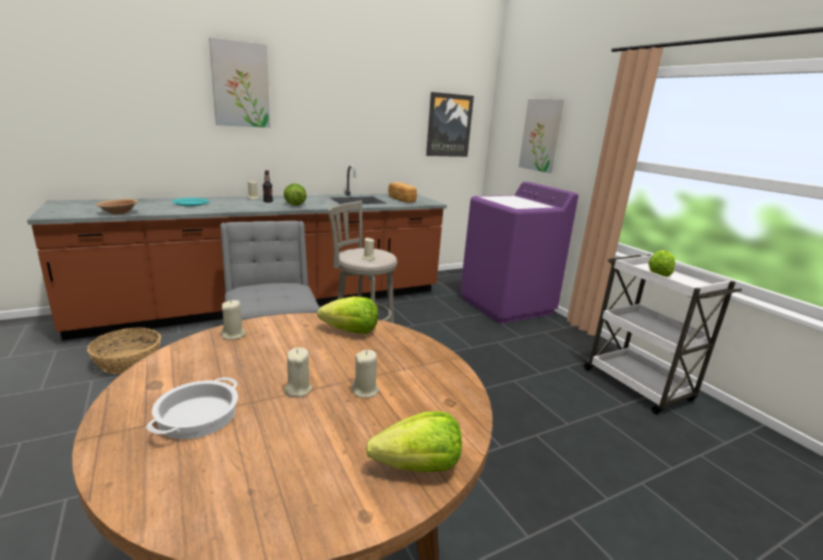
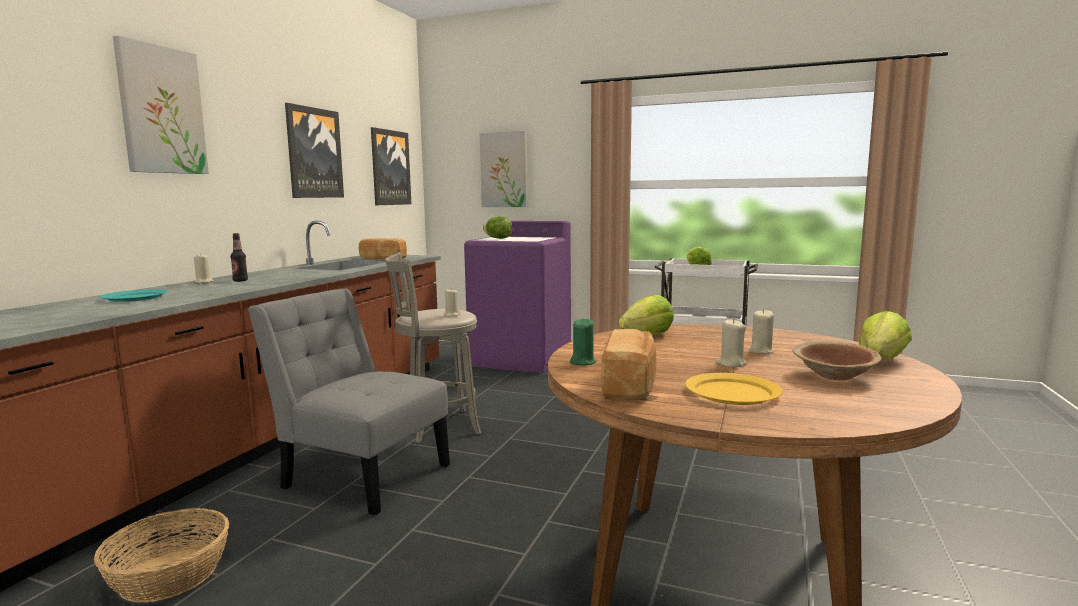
camera: 40 degrees left, 10 degrees down
brown bowl [96,199,138,214] -> brown bowl moved to [792,341,881,380]
cooking pot [146,377,238,439] -> yellow plate [685,373,783,405]
beige candle [221,300,246,339] -> green candle [570,318,596,366]
lettuce [284,183,307,206] -> lettuce moved to [483,216,512,239]
none -> picture [285,103,344,198]
none -> bread [601,329,657,400]

